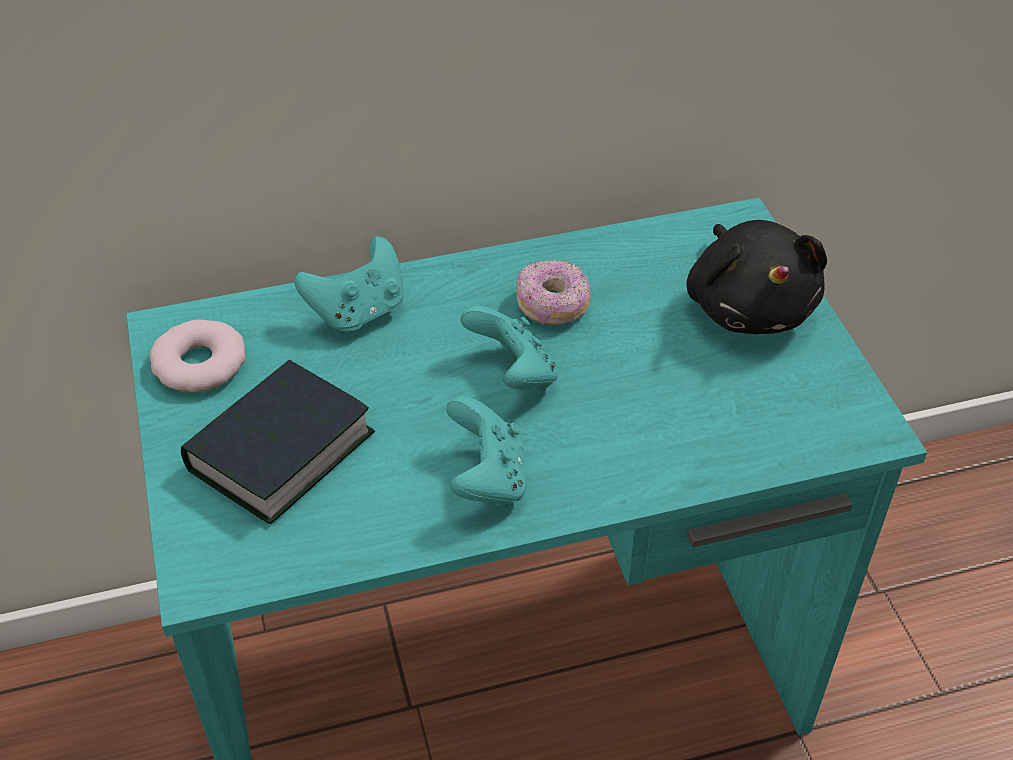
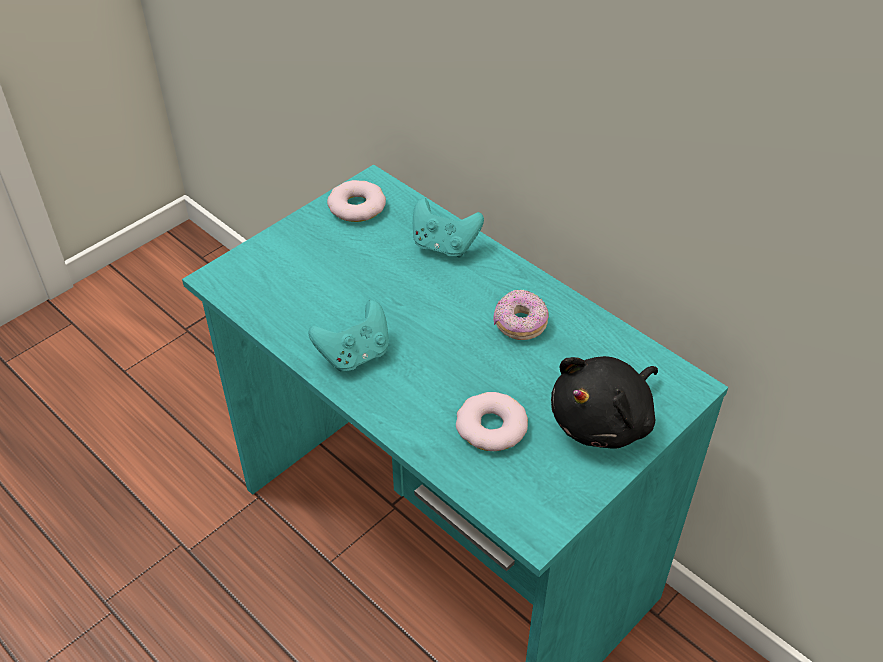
camera: 60 degrees right, 0 degrees up
book [181,360,375,524] -> none
turquoise game controller [461,306,558,391] -> none
none -> donut [456,392,528,451]

